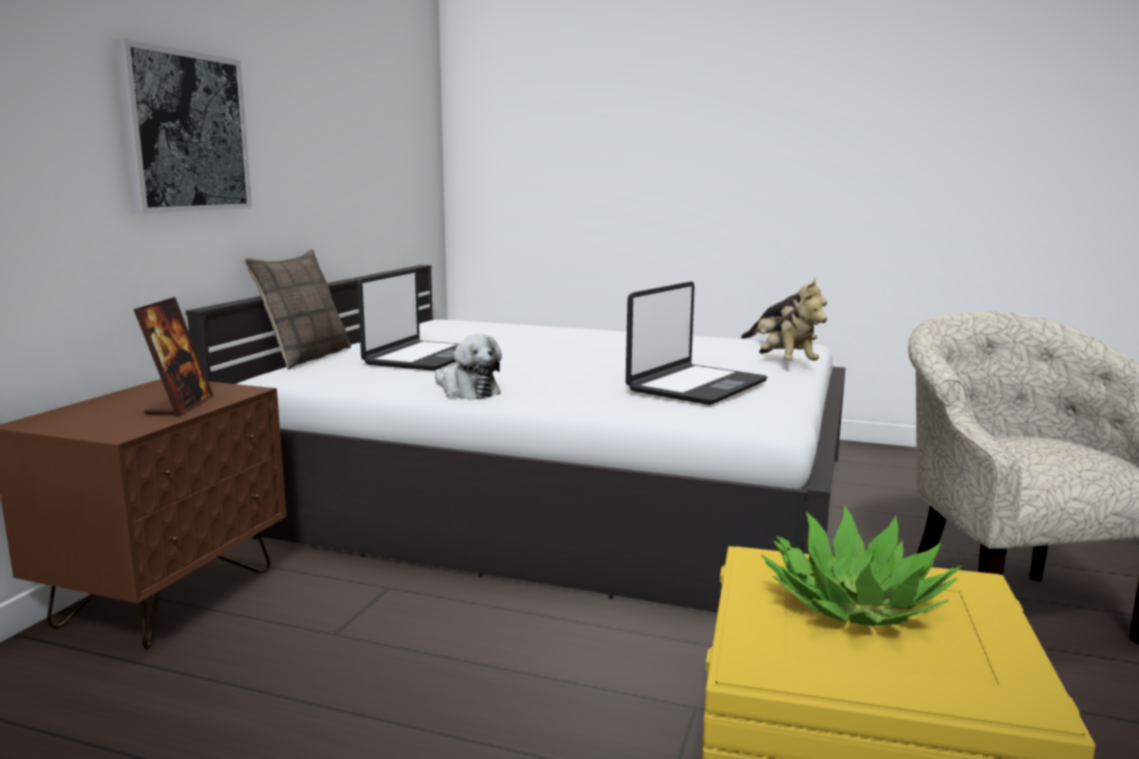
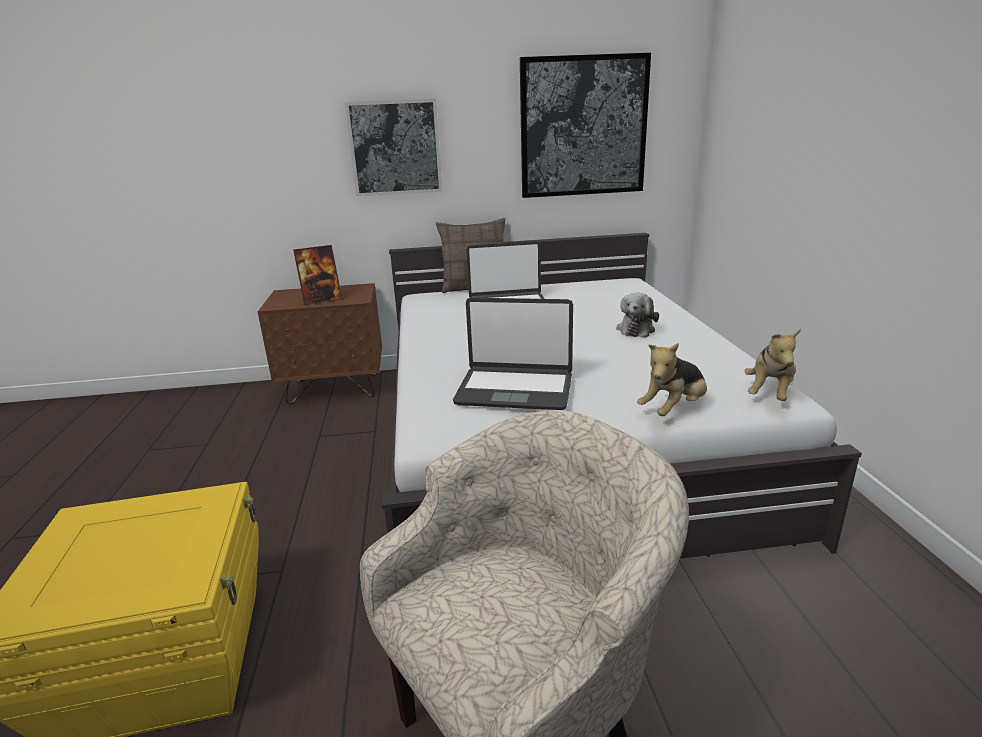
camera: 65 degrees right, 10 degrees up
plush toy [435,334,502,400] -> plush toy moved to [616,292,659,337]
potted plant [761,505,962,626] -> none
none -> picture [520,53,651,198]

